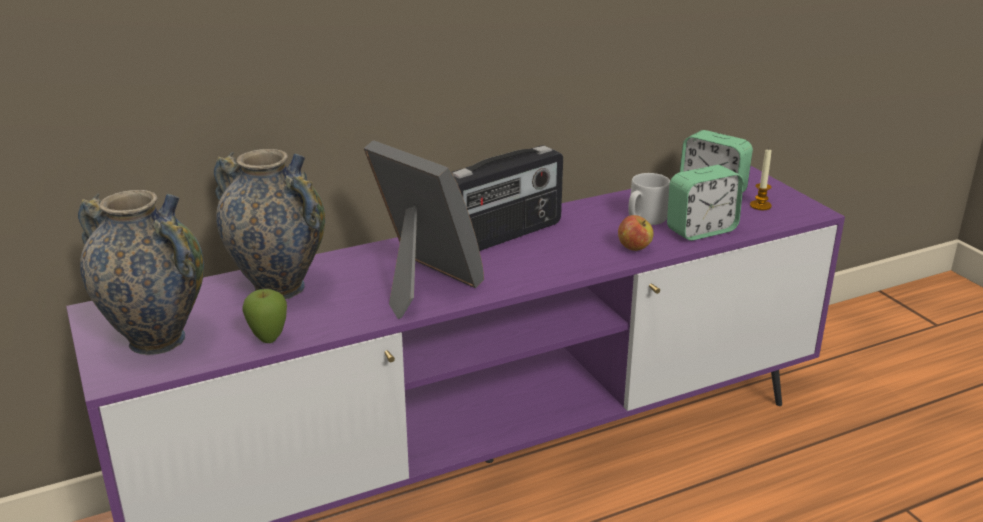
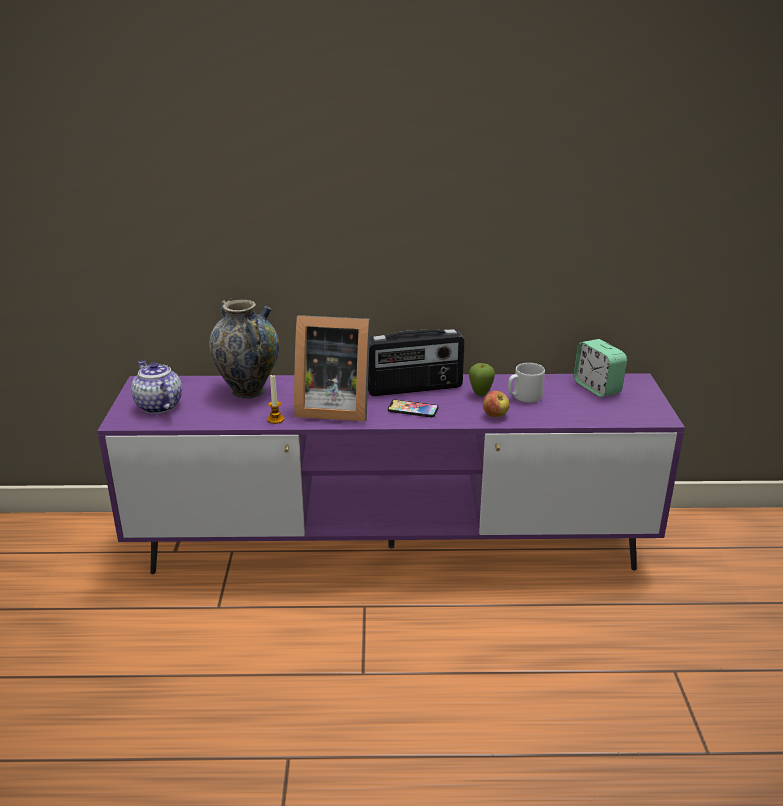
camera: 25 degrees right, 0 degrees up
vase [78,190,204,355] -> teapot [131,360,182,414]
apple [243,289,287,343] -> apple moved to [469,363,495,396]
picture frame [364,140,484,319] -> picture frame turned 120 degrees clockwise [294,315,370,421]
alarm clock [667,165,744,241] -> none
candle [750,148,772,210] -> candle moved to [267,374,284,424]
none -> phone [388,399,438,417]

